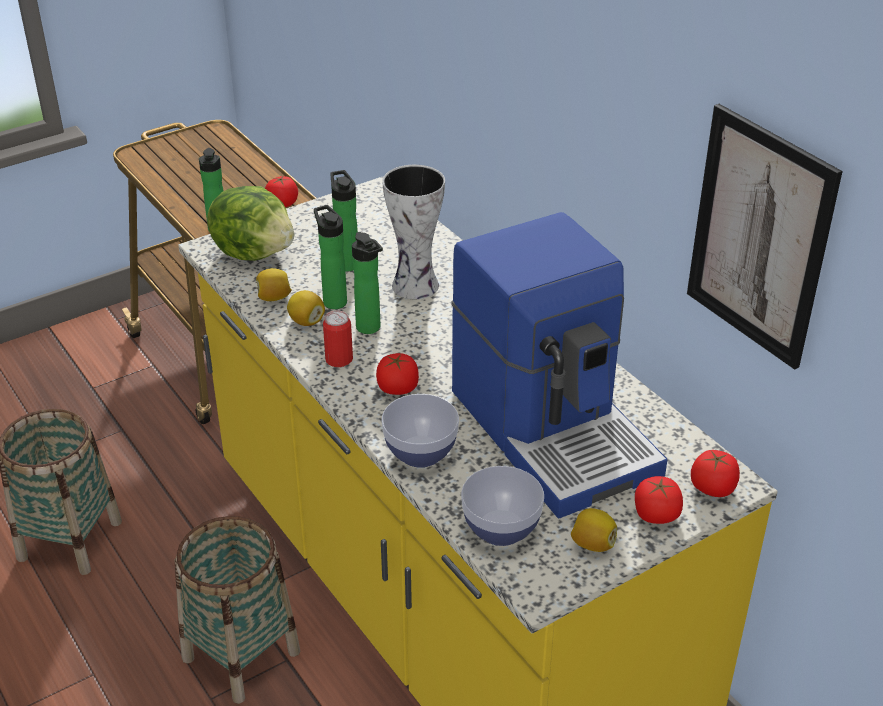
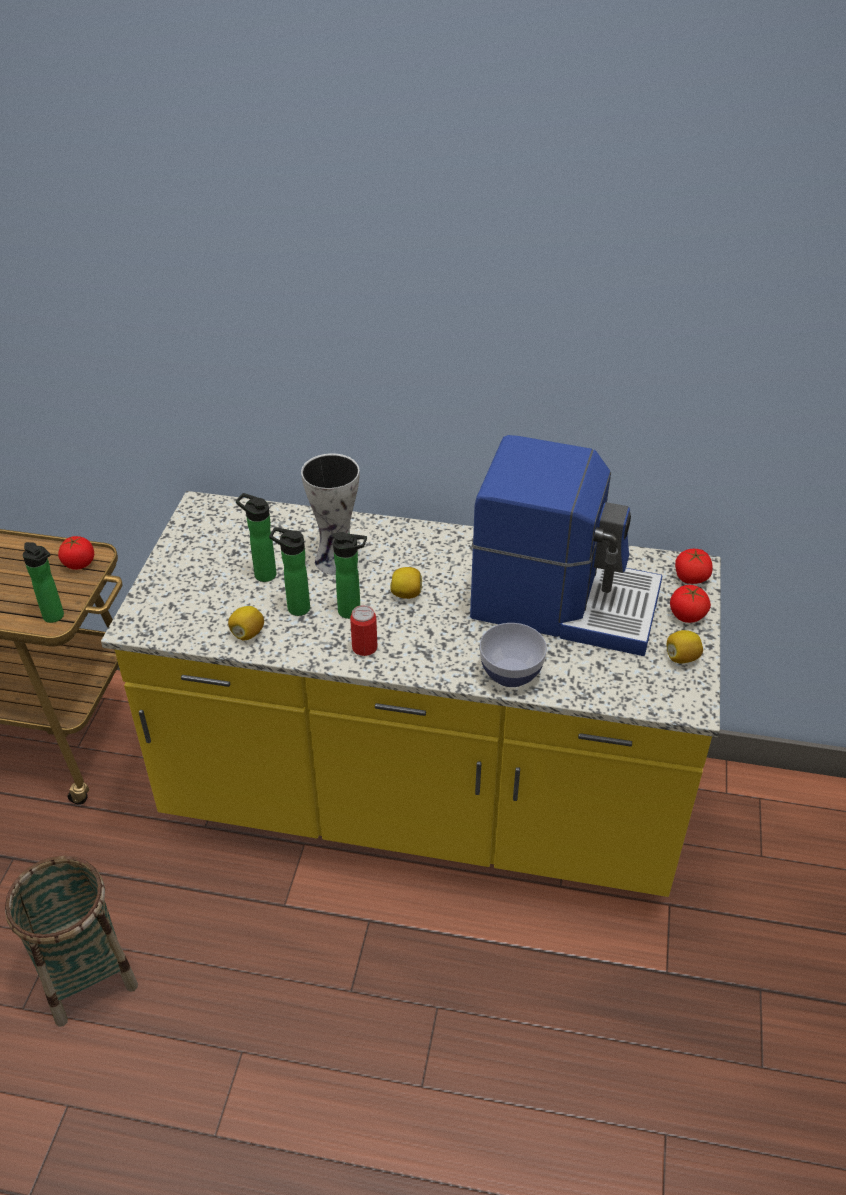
camera: 45 degrees left, 5 degrees up
basket [174,516,300,704] -> none
lettuce [207,186,294,261] -> none
lemon [287,290,325,326] -> lemon moved to [390,567,422,599]
tomato [376,353,419,395] -> none
bowl [461,466,544,546] -> none
picture [687,104,843,370] -> none

